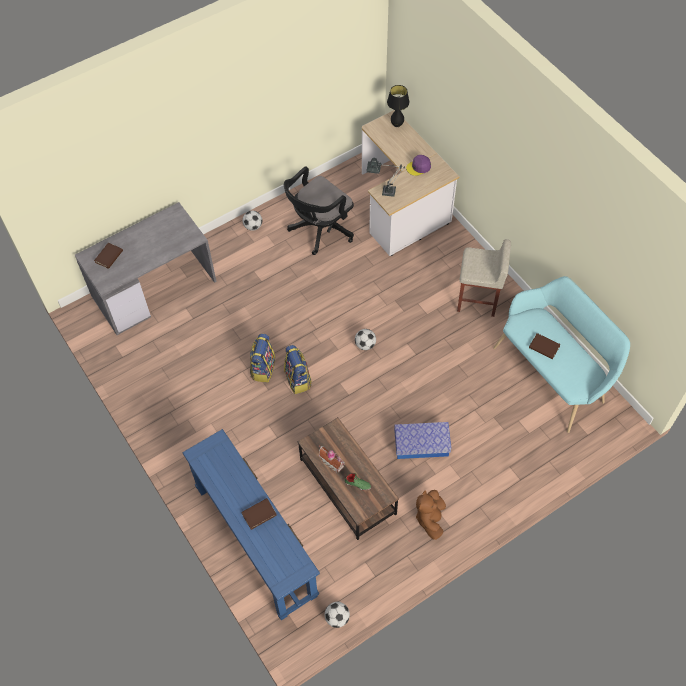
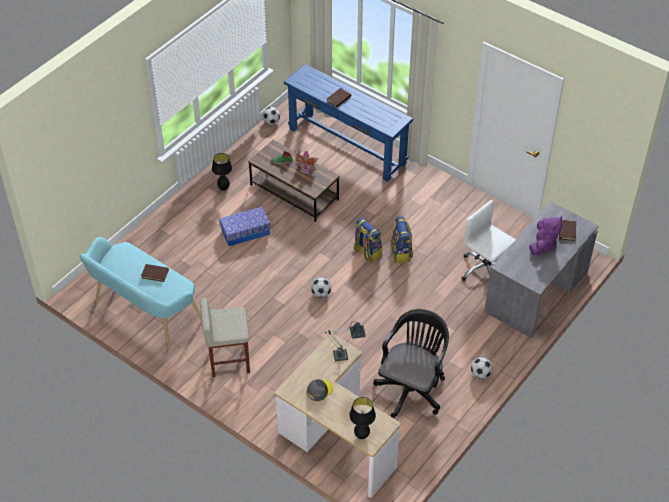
camera: 160 degrees right, 10 degrees down
purple cap [406,155,431,176] -> grey cap [307,379,333,401]
brown plush toy [416,490,446,540] -> black table lamp [212,153,232,191]
none -> white office chair [461,200,516,281]
none -> purple plush toy [529,216,563,255]

